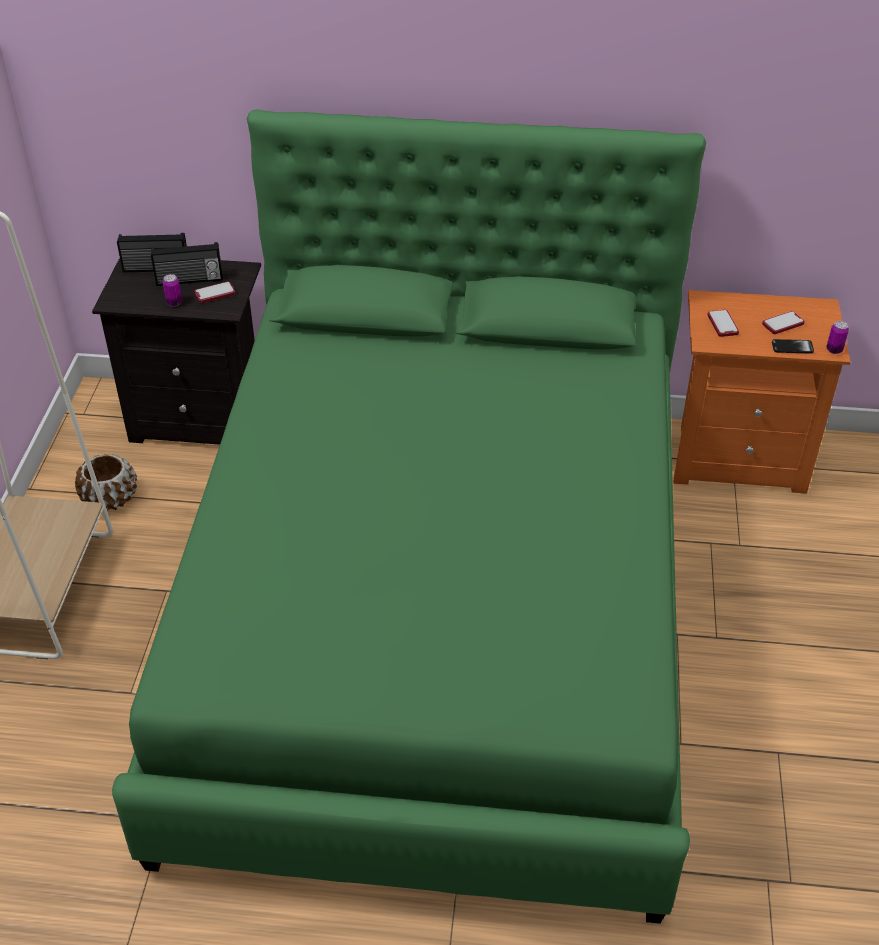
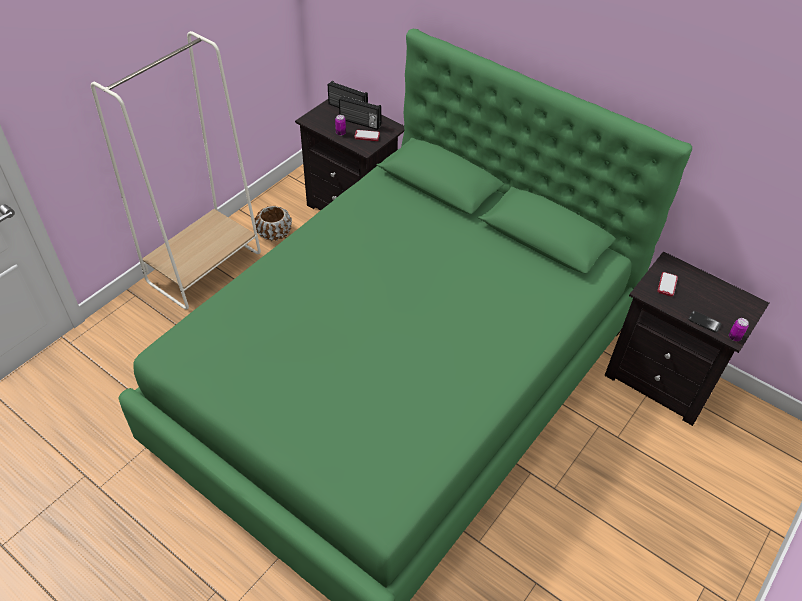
camera: 30 degrees right, 5 degrees up
orange nightstand [673,290,850,494] -> black nightstand [604,251,769,426]
phone [762,311,805,334] -> none

